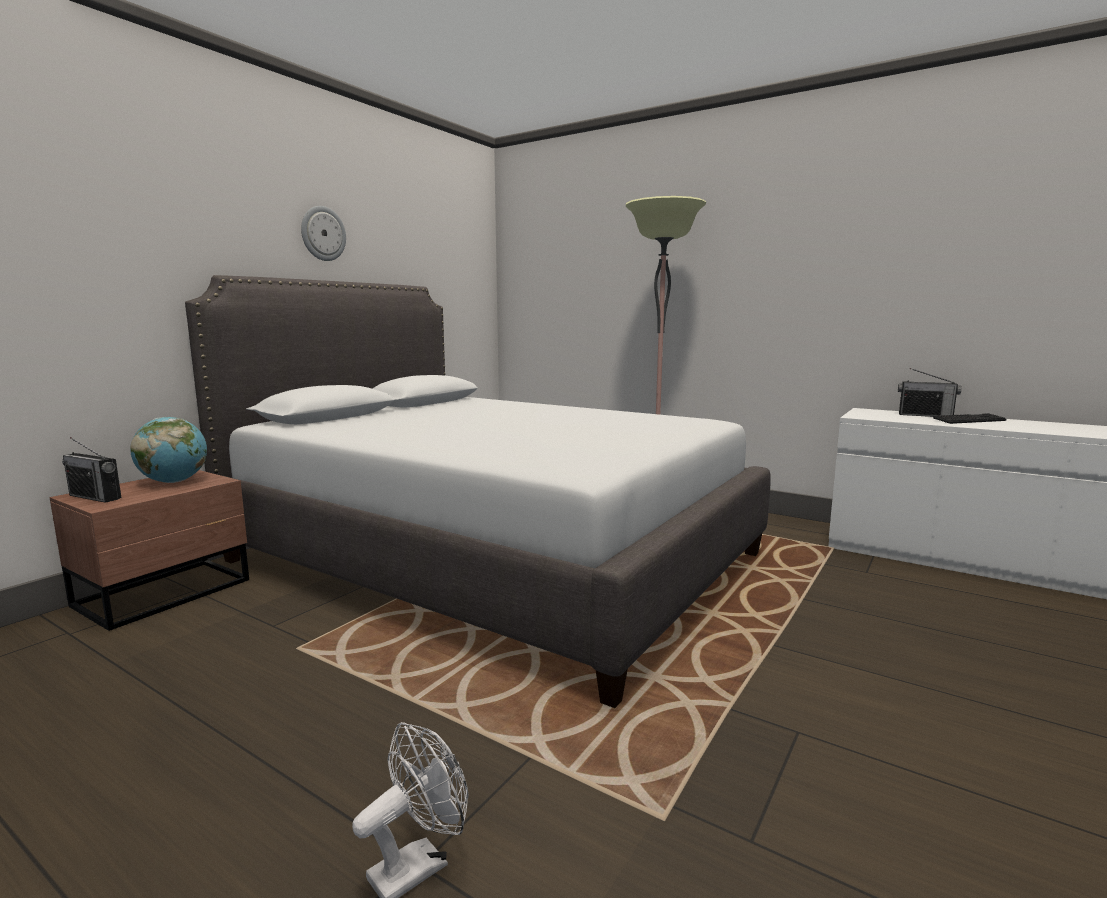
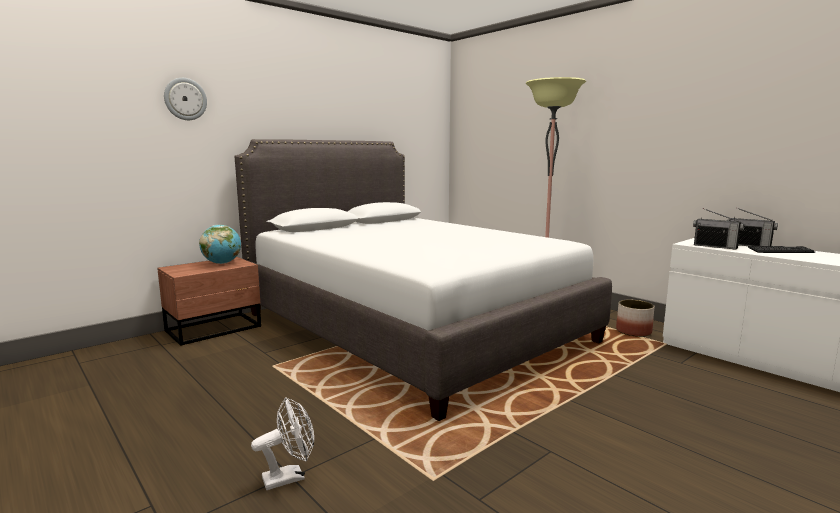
camera: 15 degrees right, 0 degrees up
radio [62,437,121,503] -> radio moved to [693,208,744,250]
wall clock [301,206,346,261] -> wall clock moved to [164,78,207,120]
none -> planter [616,300,654,337]

